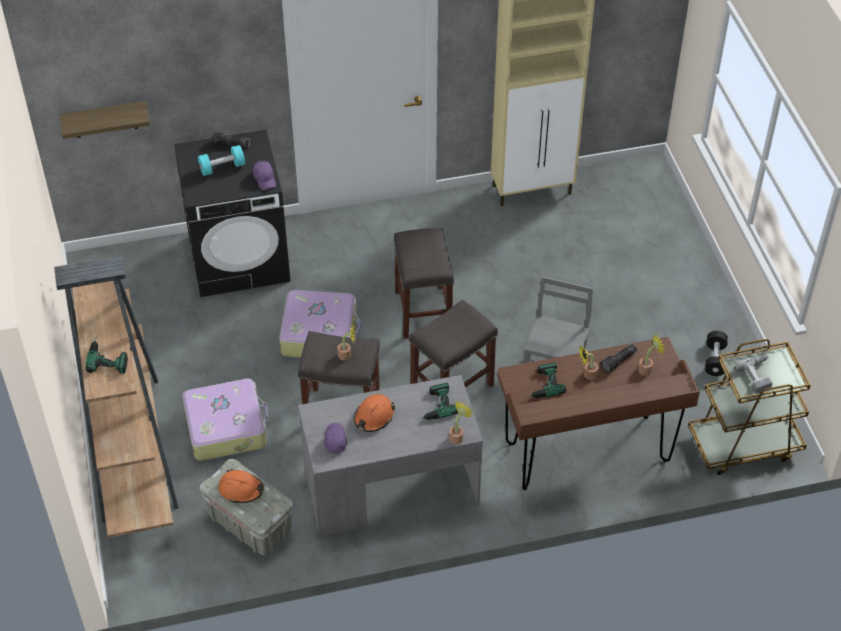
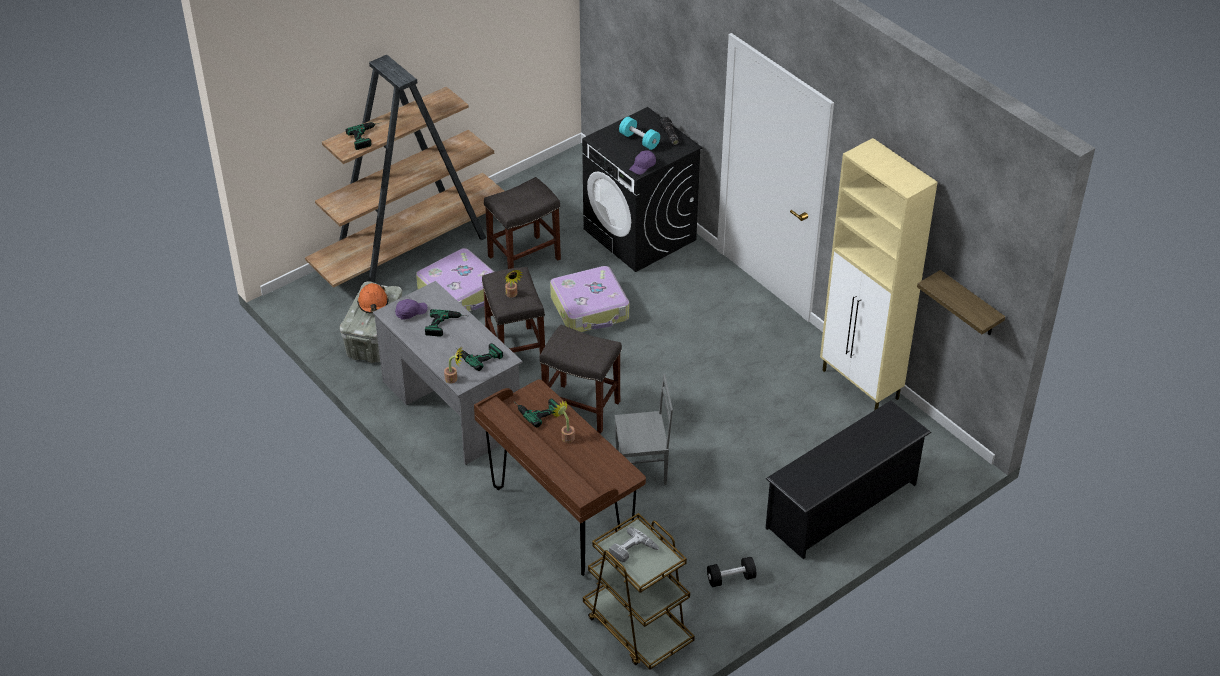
camera: 65 degrees right, 5 degrees down
shelf [59,101,150,139] -> shelf moved to [917,270,1005,335]
orange hard hat [354,394,395,432] -> power drill [425,309,465,337]
grey stool [394,228,454,339] -> grey stool moved to [484,177,561,269]
flashlight [600,344,637,373] -> none
potted plant [638,333,666,376] -> none
none -> black shoe rack [765,400,931,559]

